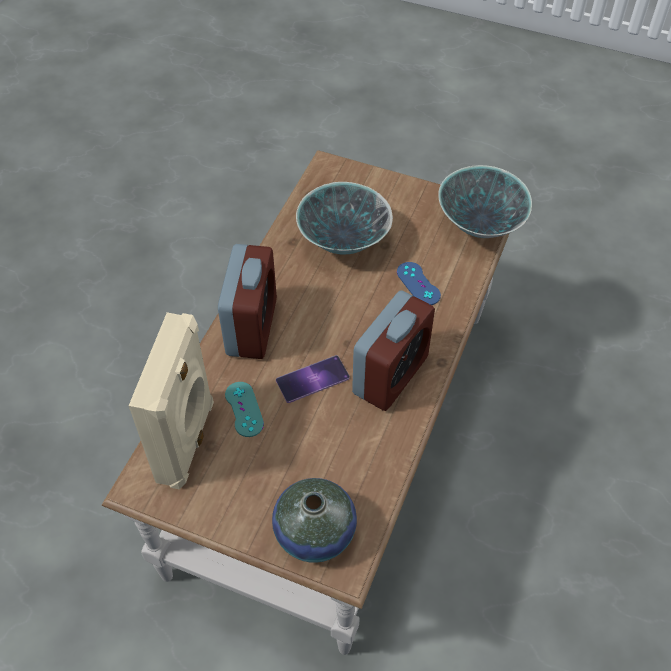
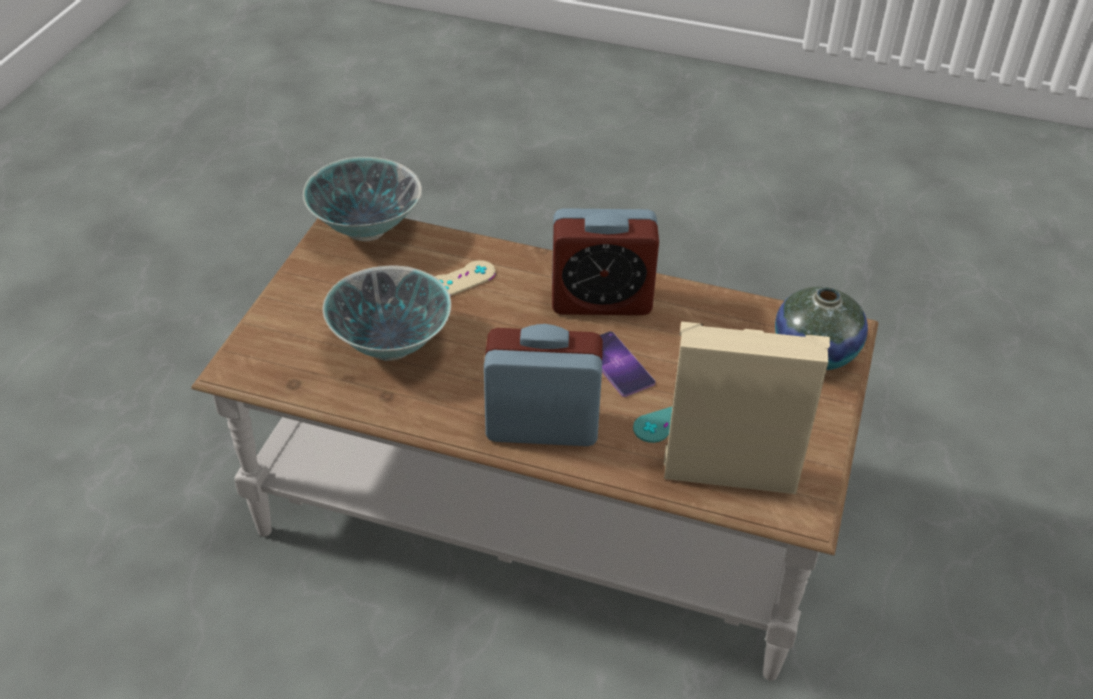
camera: 95 degrees left, 10 degrees down
alarm clock [352,290,435,411] -> alarm clock turned 150 degrees clockwise [552,208,659,315]
blue game controller [397,262,441,305] -> beige game controller [434,260,496,296]

